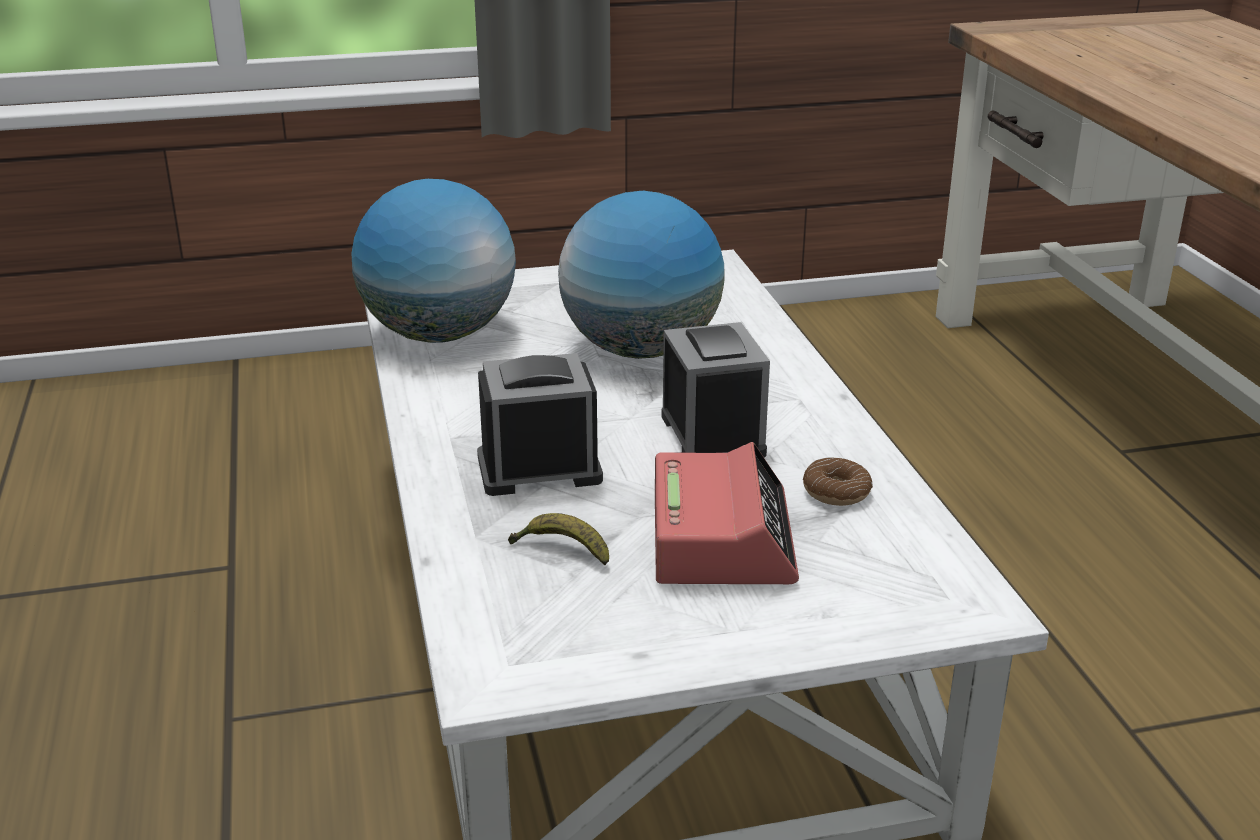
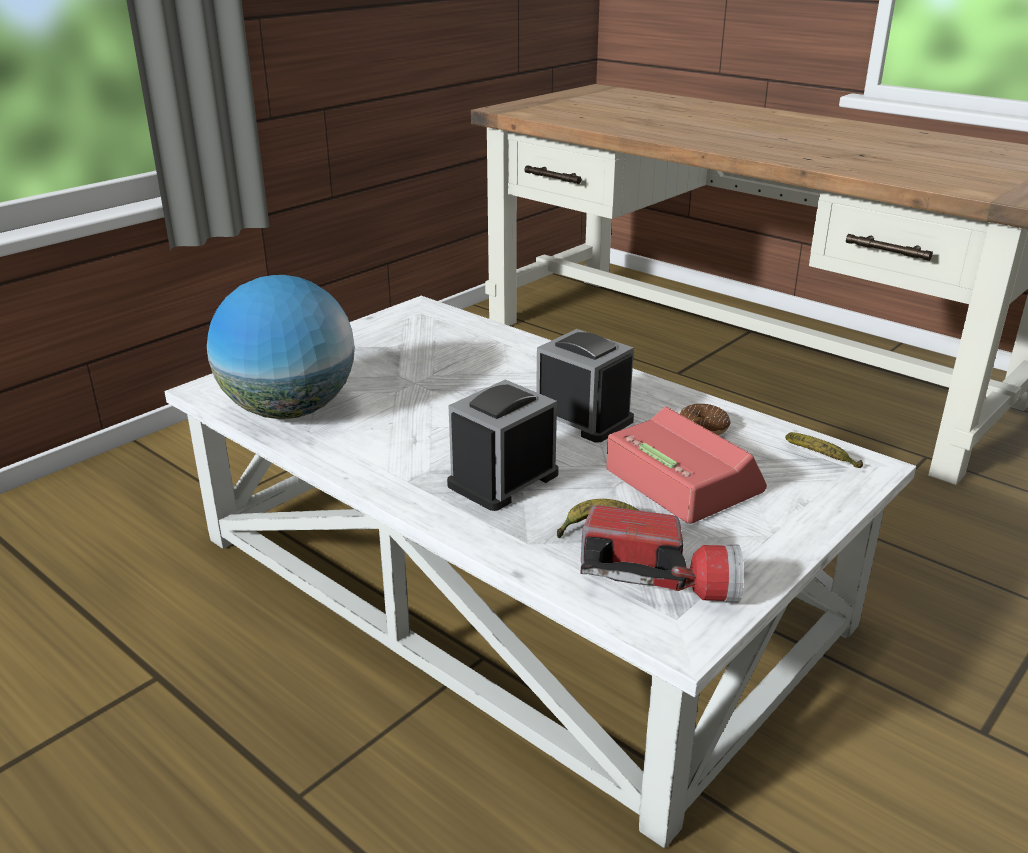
camera: 35 degrees left, 0 degrees up
globe [558,191,725,359] -> none
none -> flashlight [580,505,744,603]
none -> banana [785,432,863,468]

